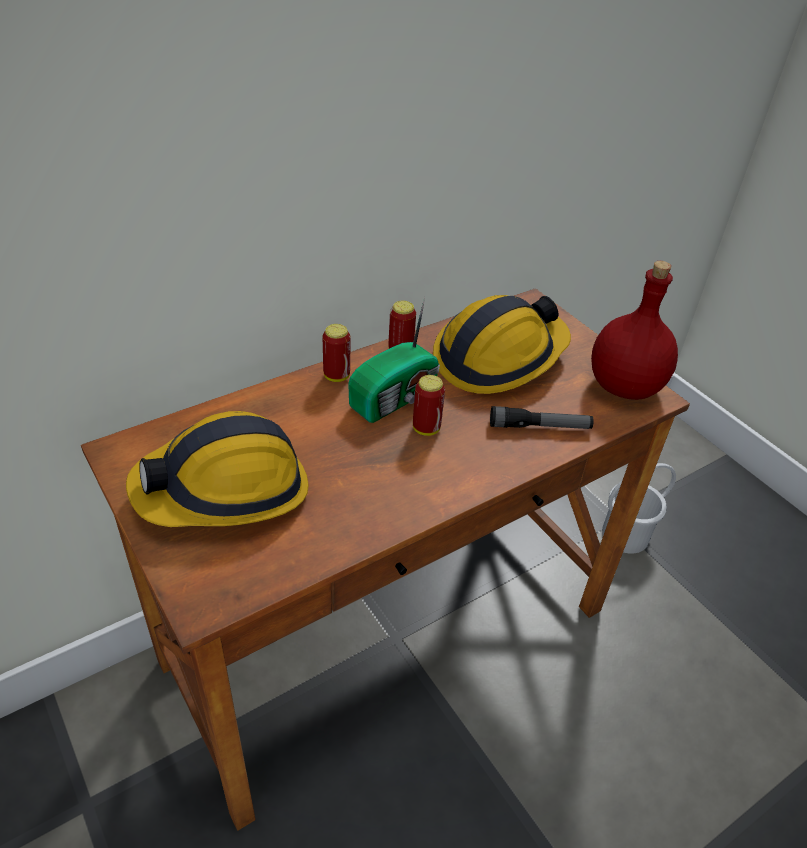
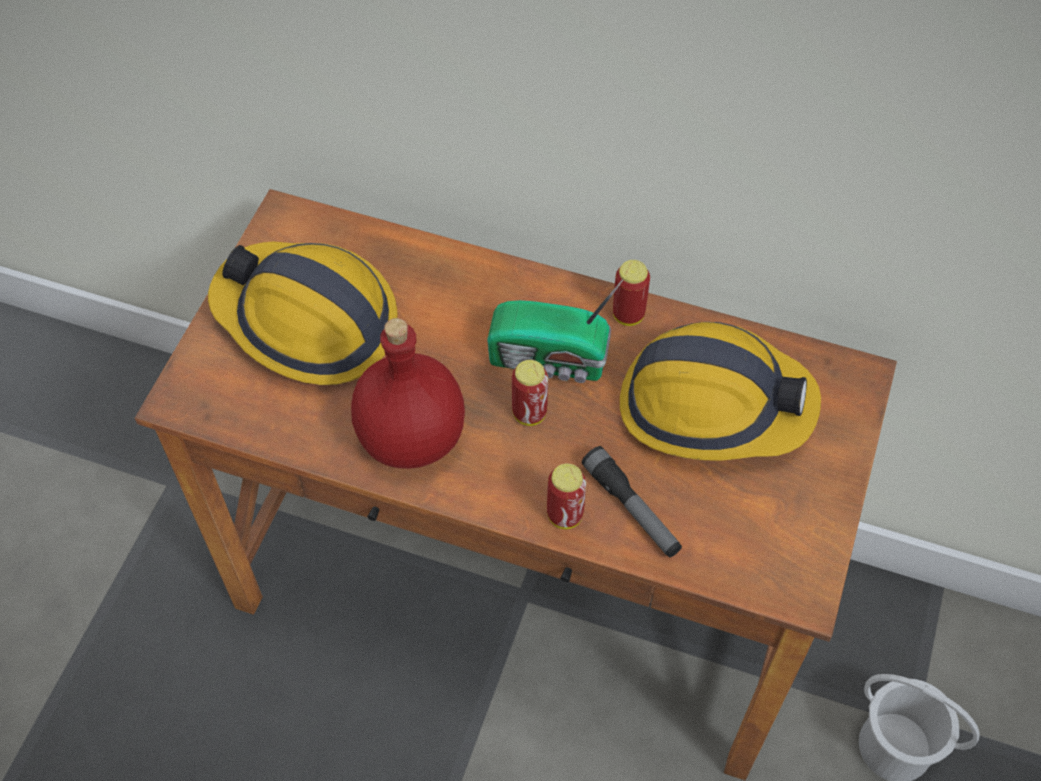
camera: 55 degrees right, 15 degrees up
can [323,324,350,382] -> can moved to [547,464,586,529]
red bottle [591,261,678,400] -> red bottle moved to [351,318,465,469]

